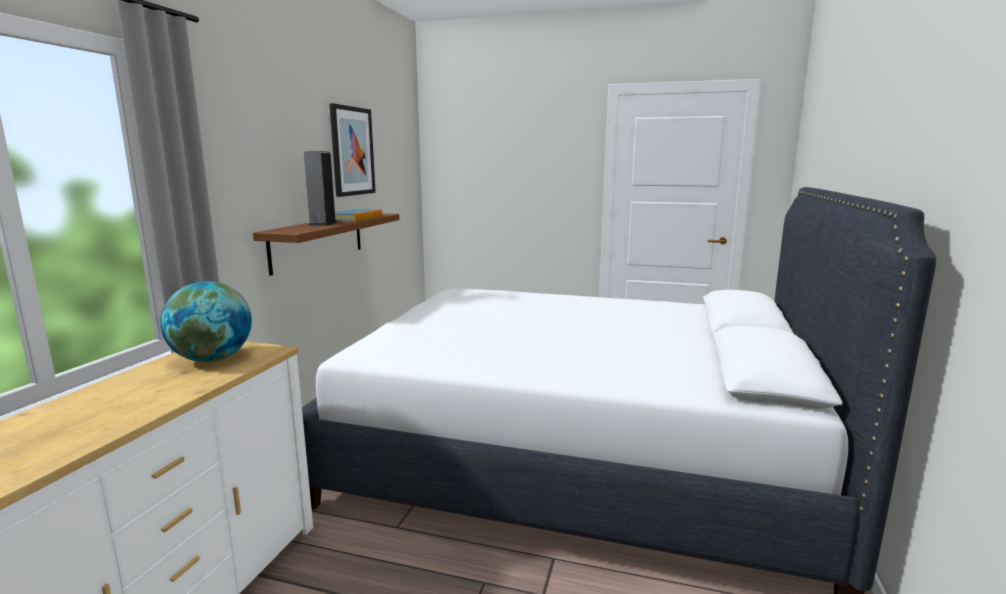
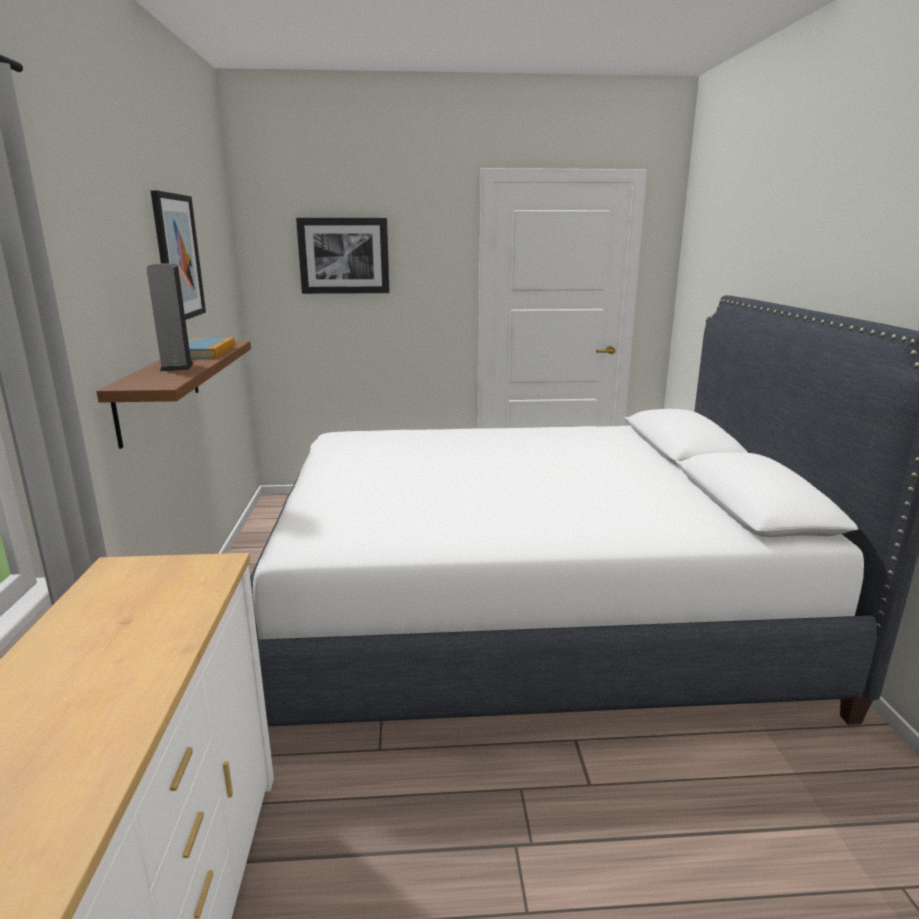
camera: 20 degrees left, 5 degrees up
globe [160,281,252,362] -> none
none -> picture [296,218,390,294]

